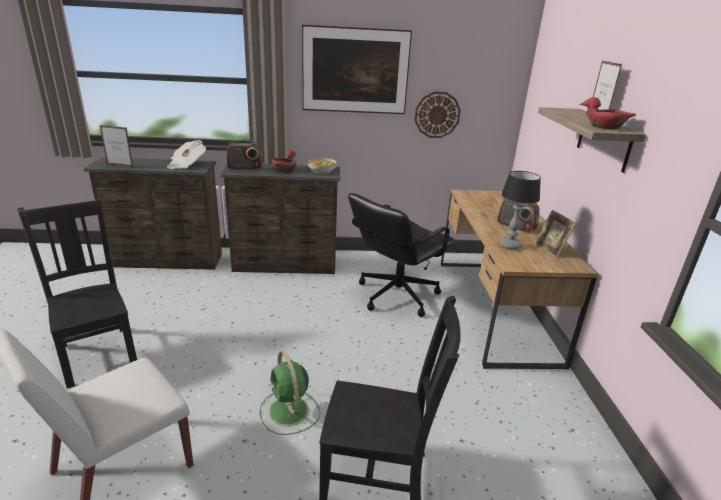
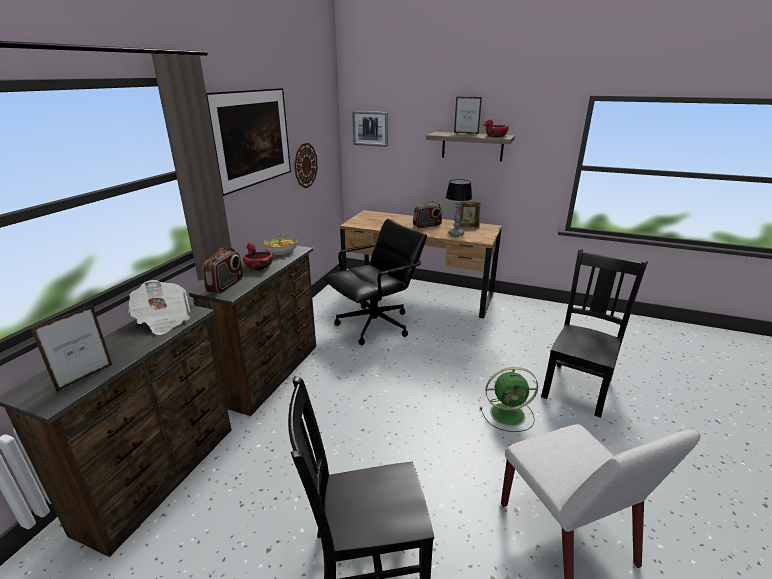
camera: 65 degrees left, 0 degrees up
black office chair [348,193,455,317] -> black office chair turned 105 degrees counterclockwise [324,219,427,345]
none -> picture [352,111,388,147]

